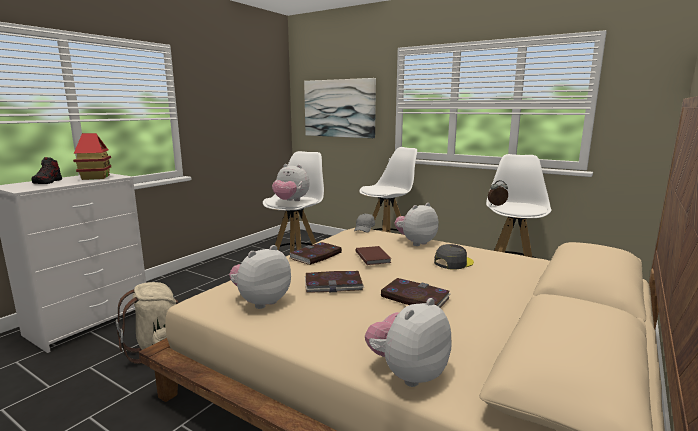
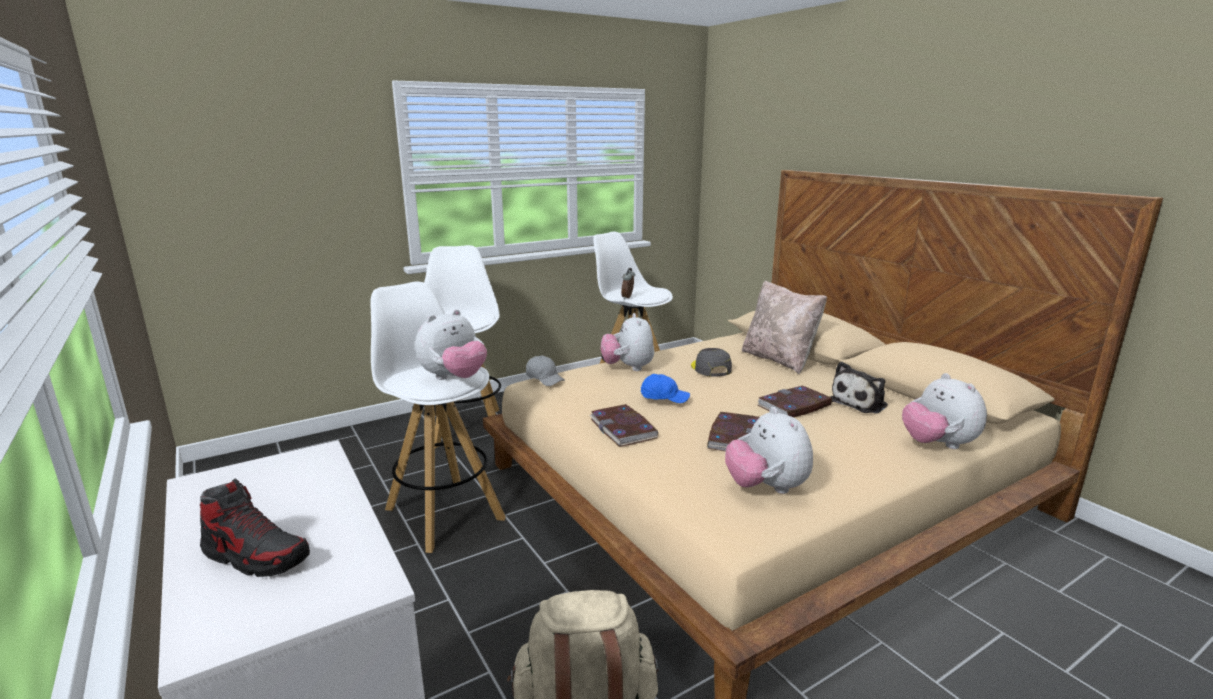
camera: 65 degrees left, 5 degrees up
toy house [73,133,111,180] -> none
picture [304,78,376,138] -> none
brown book [356,246,391,265] -> blue cap [641,374,690,403]
none -> beige pillow [742,280,827,374]
none -> plush toy [831,362,888,414]

